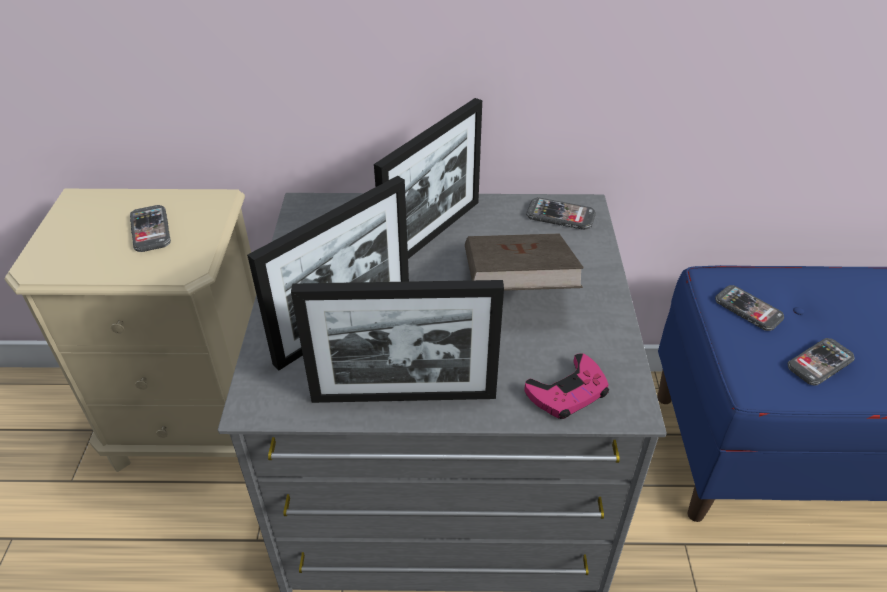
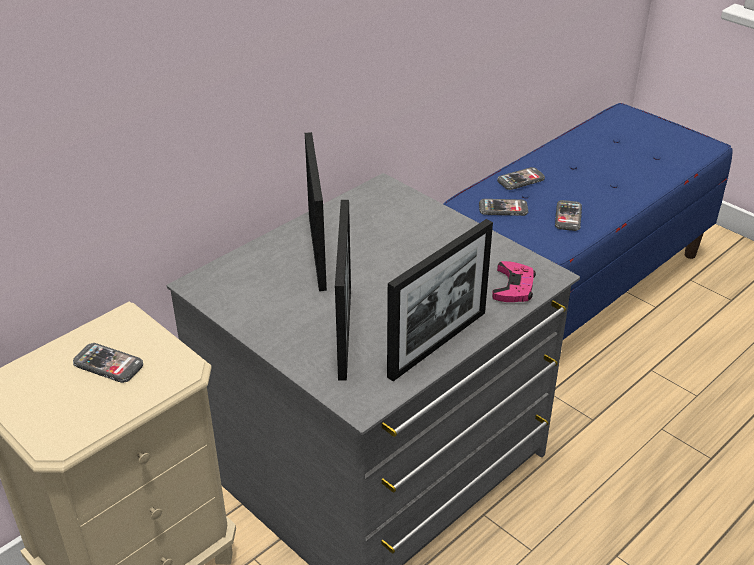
camera: 45 degrees left, 5 degrees down
brown book [465,234,583,291] -> none
phone [526,197,596,230] -> phone moved to [497,167,545,190]

